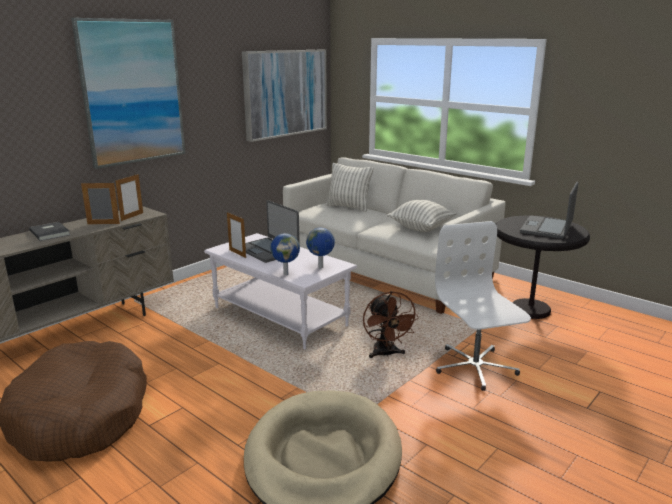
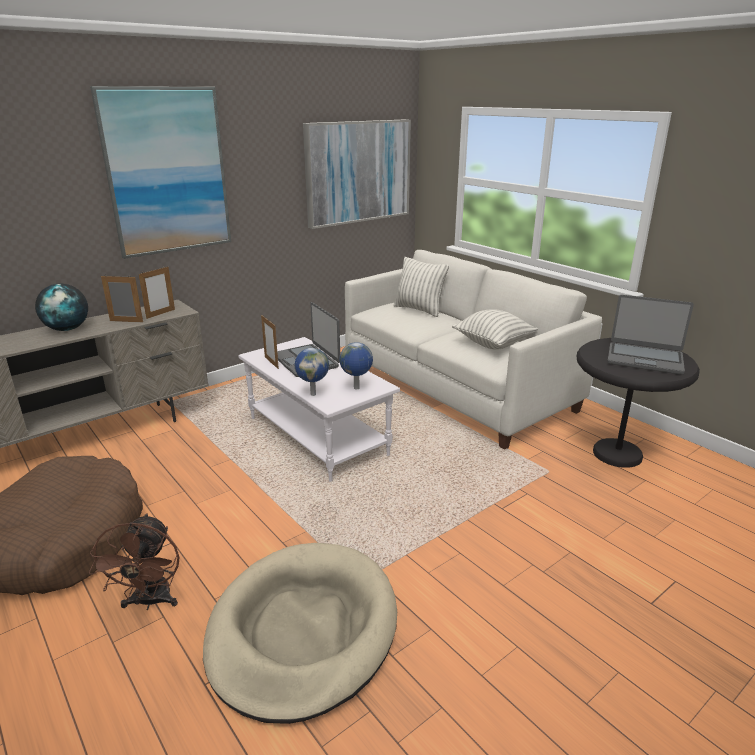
camera: 10 degrees right, 5 degrees up
grey book [29,222,70,241] -> globe [35,284,88,331]
brown fan [363,291,419,358] -> brown fan moved to [89,513,179,610]
white office chair [435,221,531,391] -> none
laptop [520,182,578,239] -> laptop turned 105 degrees counterclockwise [607,295,694,375]

